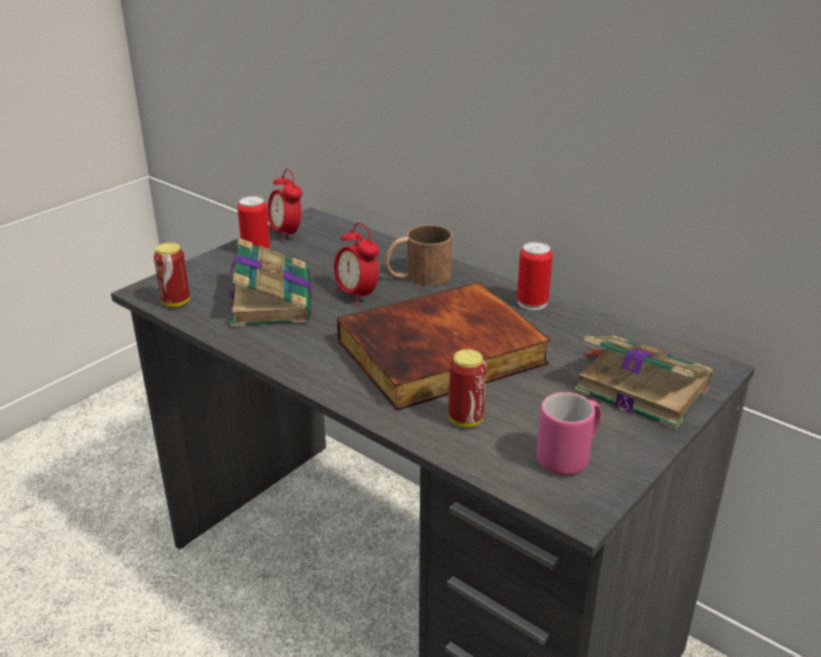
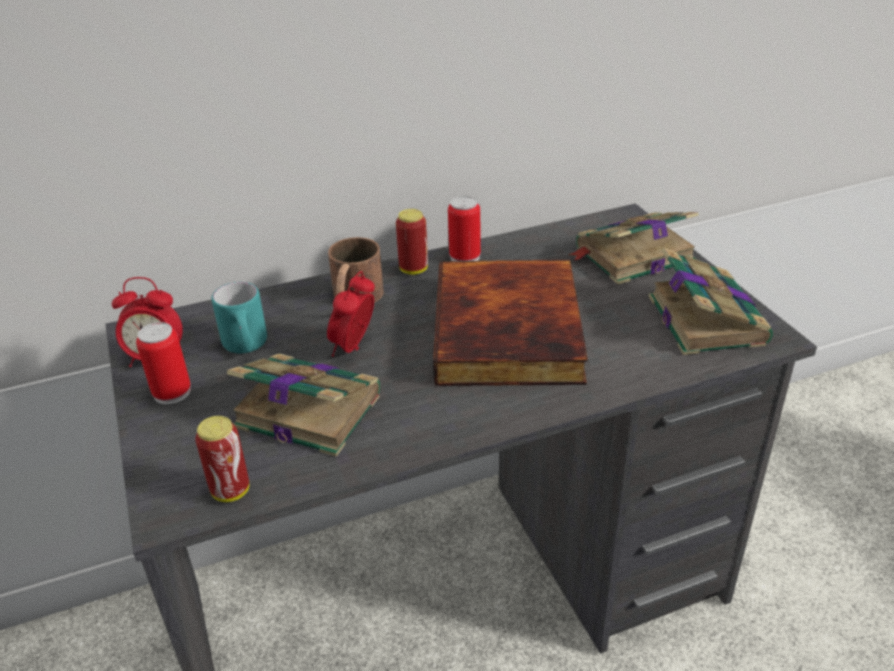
camera: 60 degrees left, 5 degrees up
alarm clock [334,223,379,305] -> alarm clock turned 120 degrees clockwise [327,271,375,357]
can [449,349,486,427] -> can moved to [396,209,428,275]
pink mug [536,392,601,475] -> book [649,248,773,355]
none -> turquoise mug [212,282,267,353]

